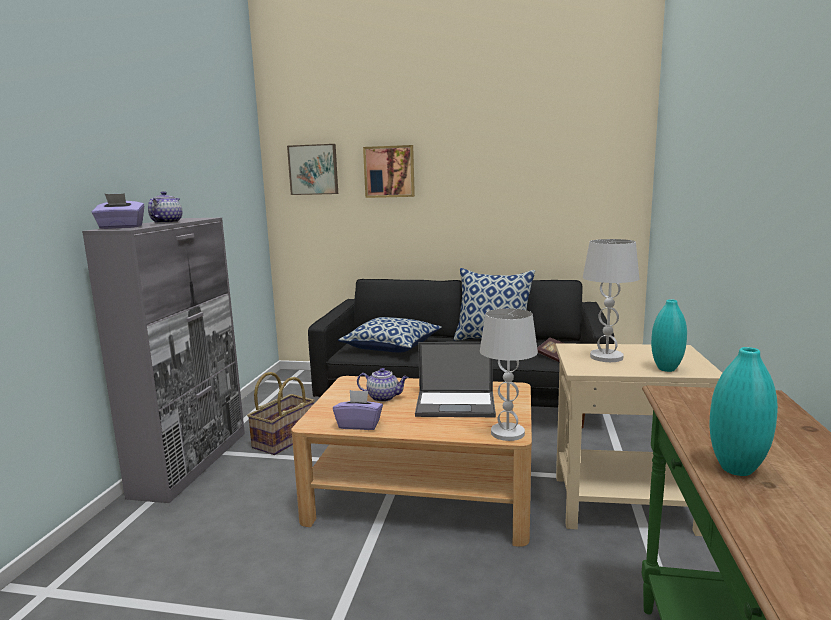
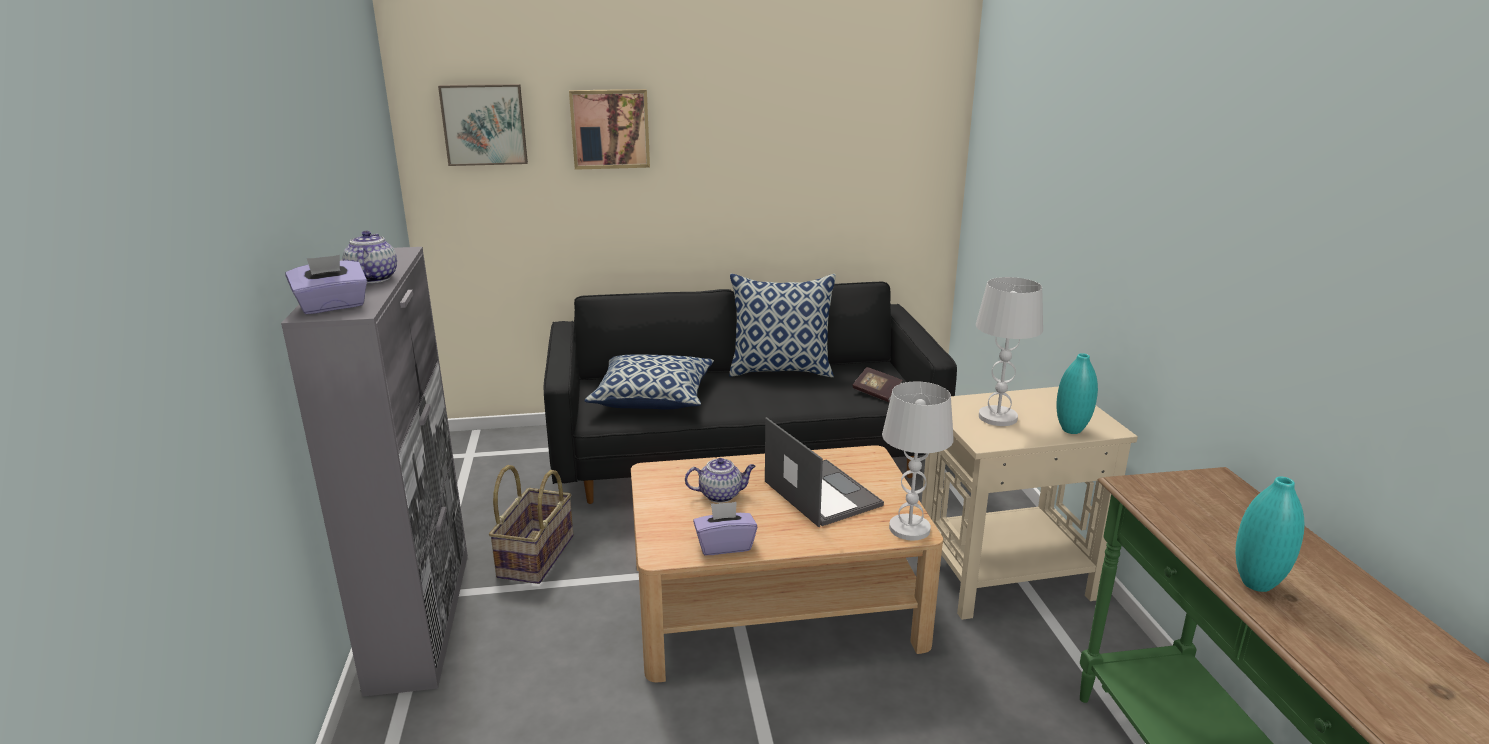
camera: 20 degrees left, 10 degrees up
laptop [415,342,496,417] -> laptop turned 105 degrees counterclockwise [765,417,884,527]

